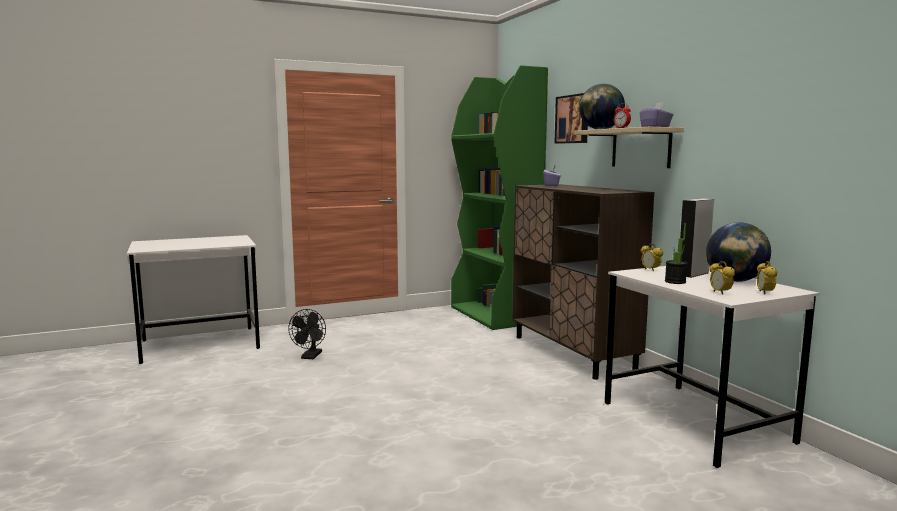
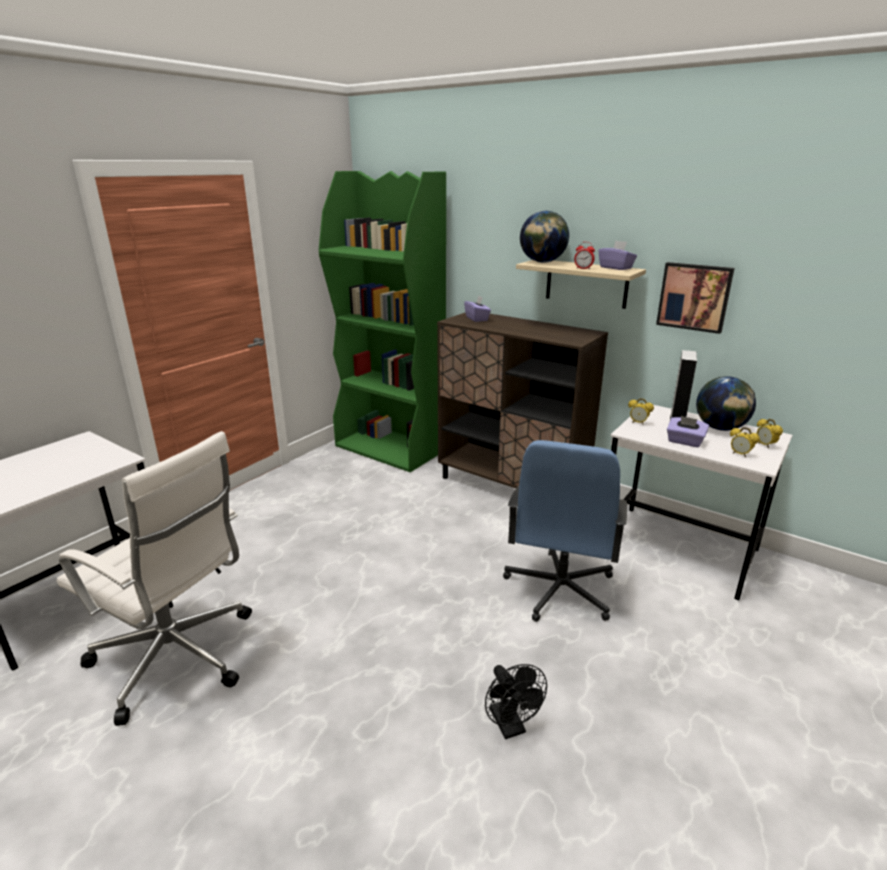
camera: 30 degrees left, 15 degrees up
black fan [288,309,326,359] -> black fan moved to [485,664,547,739]
picture [555,93,588,144] -> picture moved to [656,262,735,334]
potted plant [665,223,687,284] -> purple tissue box [667,416,709,448]
none -> white office chair [57,431,252,726]
none -> blue office chair [503,440,627,622]

